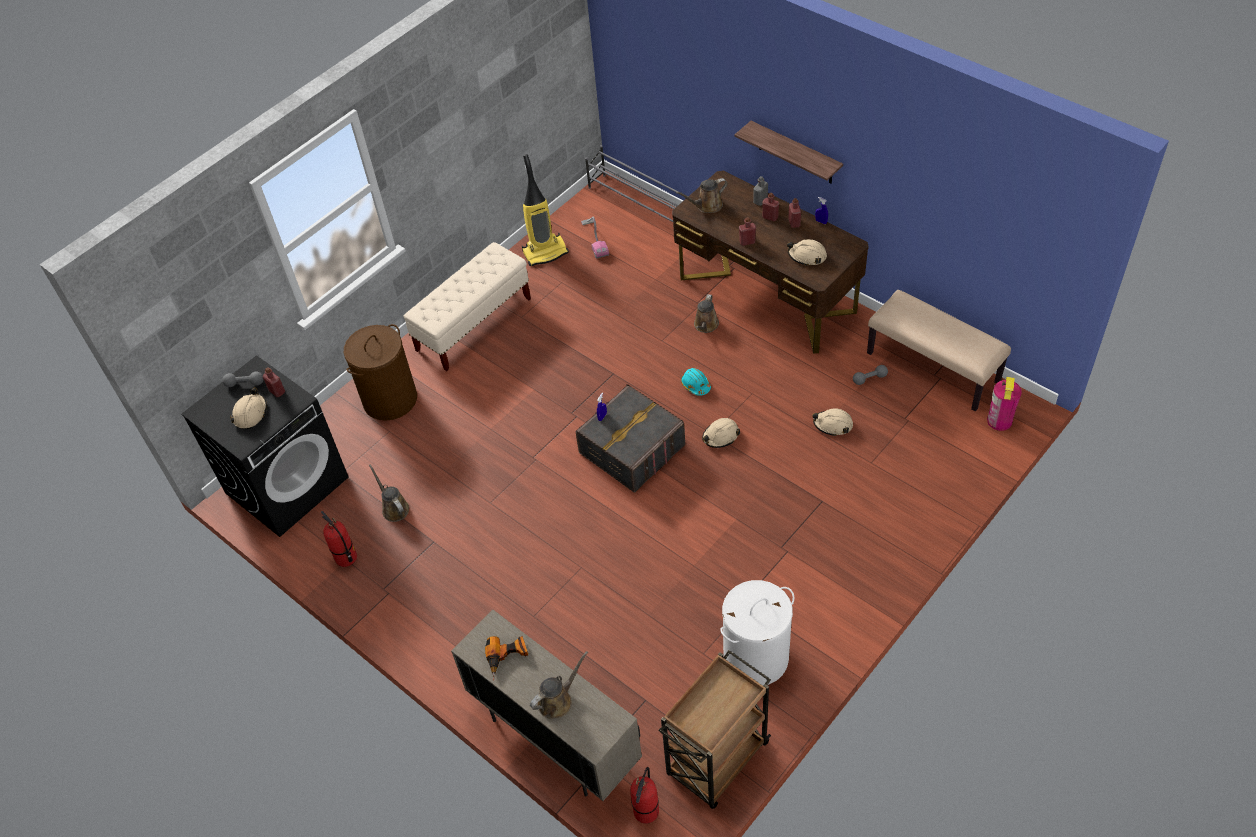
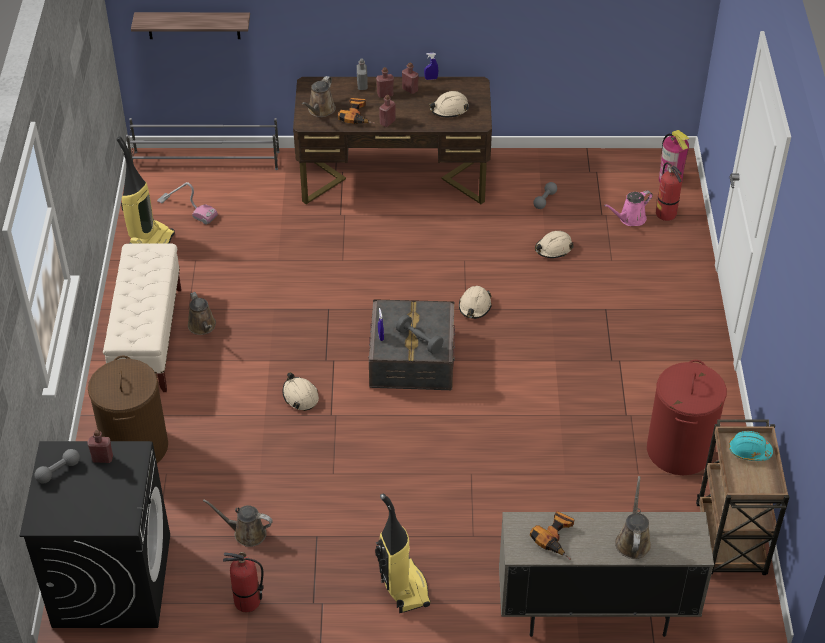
camera: 45 degrees left, 5 degrees down
beige hard hat [230,387,267,429] -> beige hard hat moved to [282,372,319,411]
fire extinguisher [630,767,659,824] -> fire extinguisher moved to [656,162,682,221]
turquoise hard hat [681,368,711,396] -> turquoise hard hat moved to [729,431,773,461]
brown watering can [694,294,719,333] -> brown watering can moved to [188,292,216,335]
white laundry basket [720,580,794,686] -> red laundry basket [647,360,727,475]
shelf [735,121,843,183] -> shelf moved to [131,12,250,39]
beige bench [867,290,1011,411] -> none
none -> power drill [338,98,375,124]
none -> vacuum cleaner [375,494,431,613]
none -> grey dumbbell [396,315,443,354]
none -> pink watering can [604,190,653,226]

